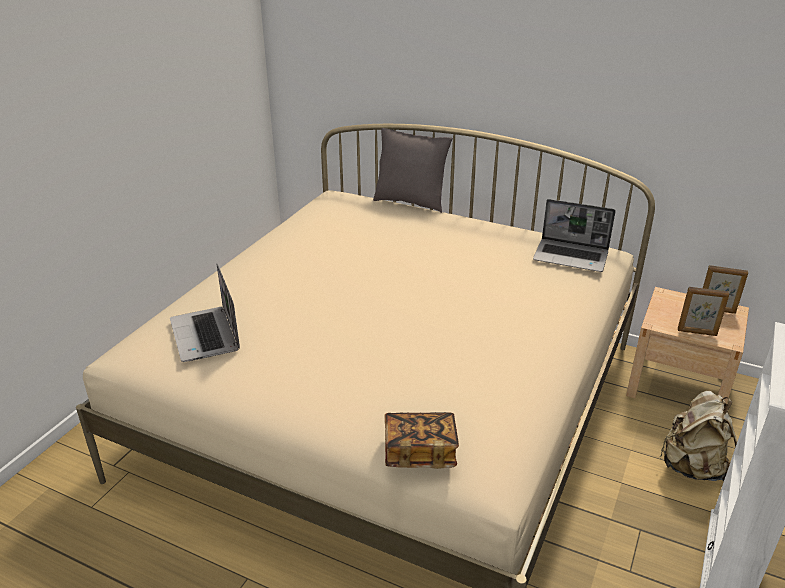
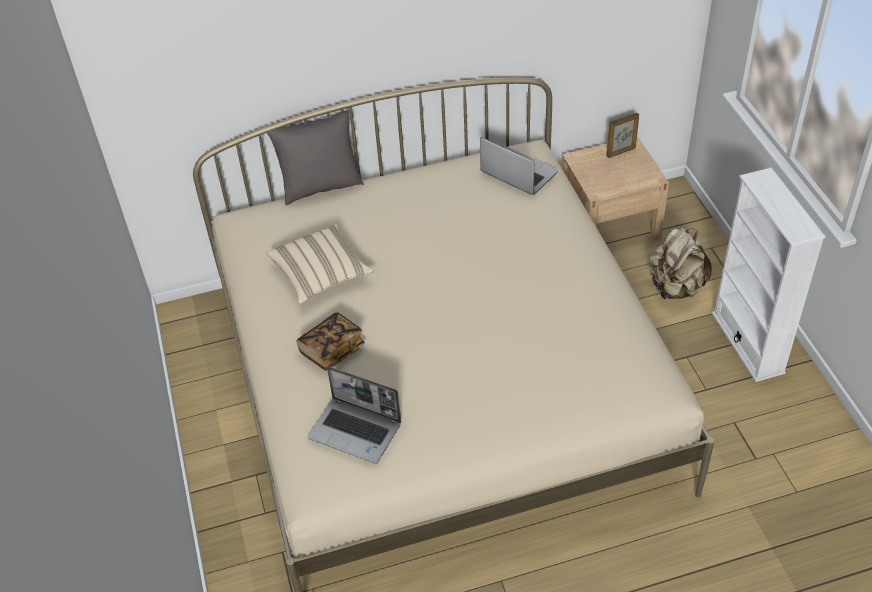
camera: 40 degrees left, 15 degrees up
book [384,412,459,469] -> book moved to [296,312,365,371]
laptop [533,199,616,272] -> laptop turned 120 degrees counterclockwise [480,137,558,195]
picture frame [678,287,729,336] -> none
none -> beige pillow [266,223,374,304]

